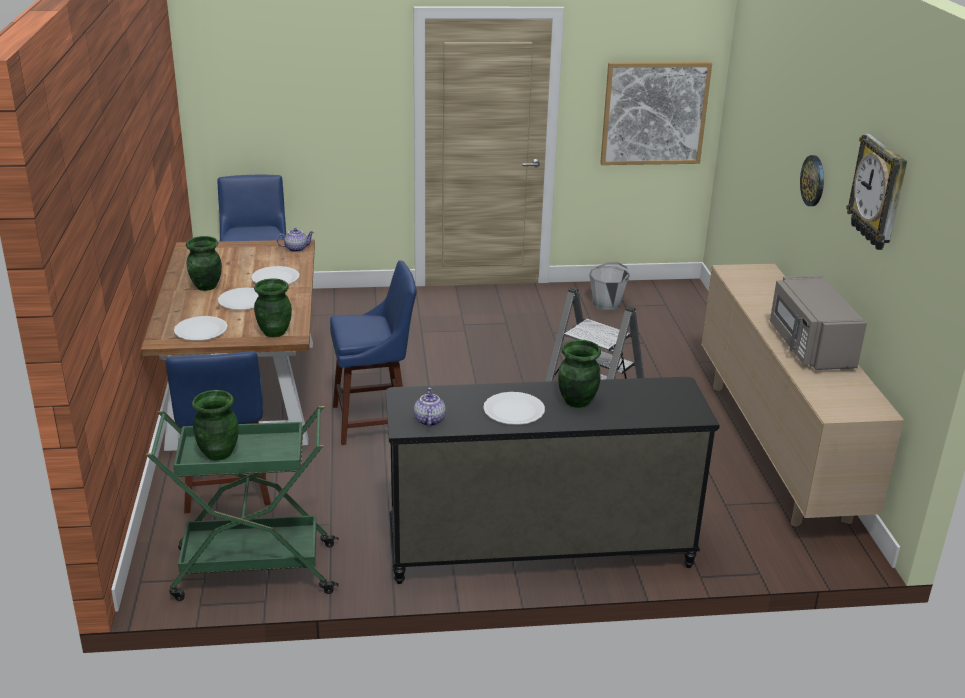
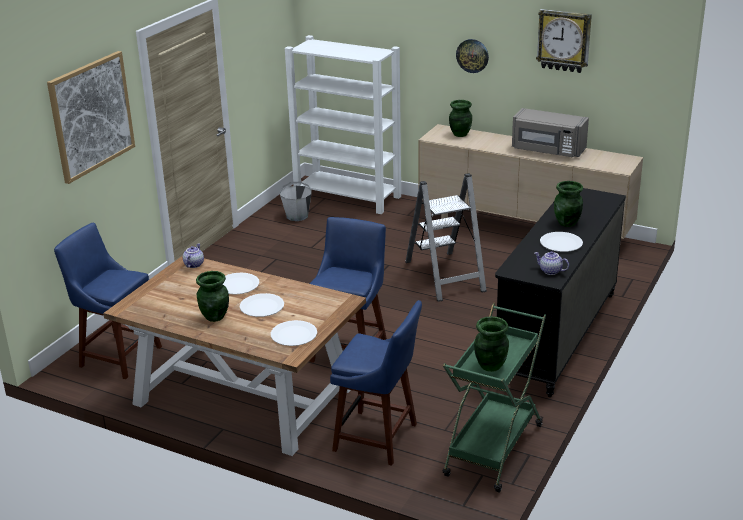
camera: 55 degrees left, 0 degrees up
green vase [254,278,292,337] -> green vase moved to [449,100,472,137]
picture [600,62,712,165] -> picture moved to [47,51,135,184]
none -> white bookcase [285,35,401,214]

